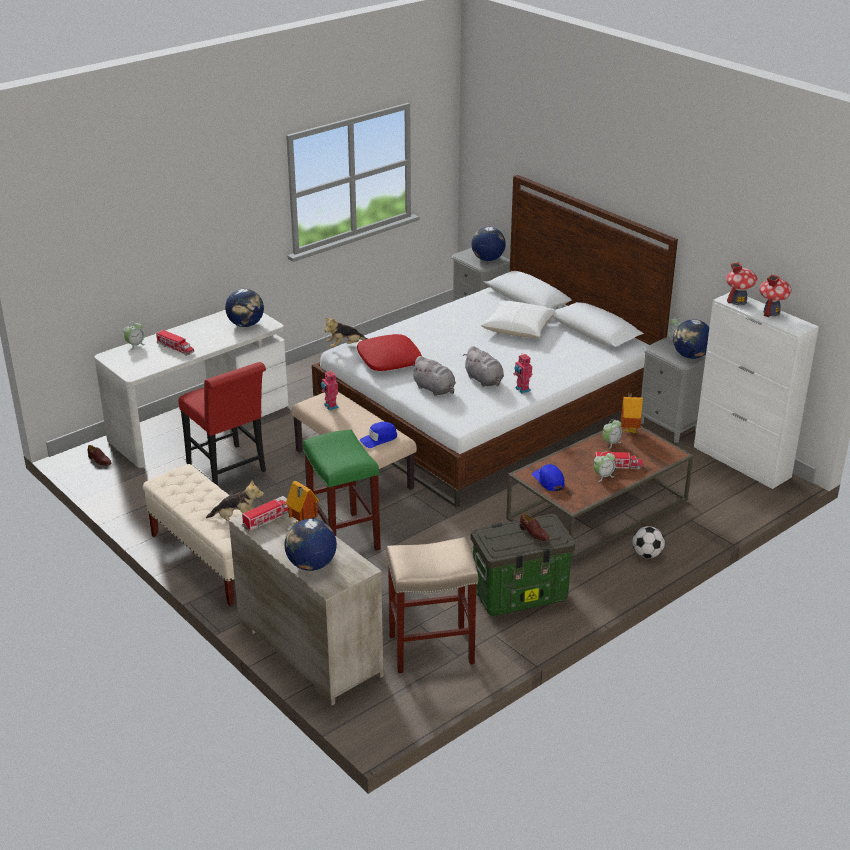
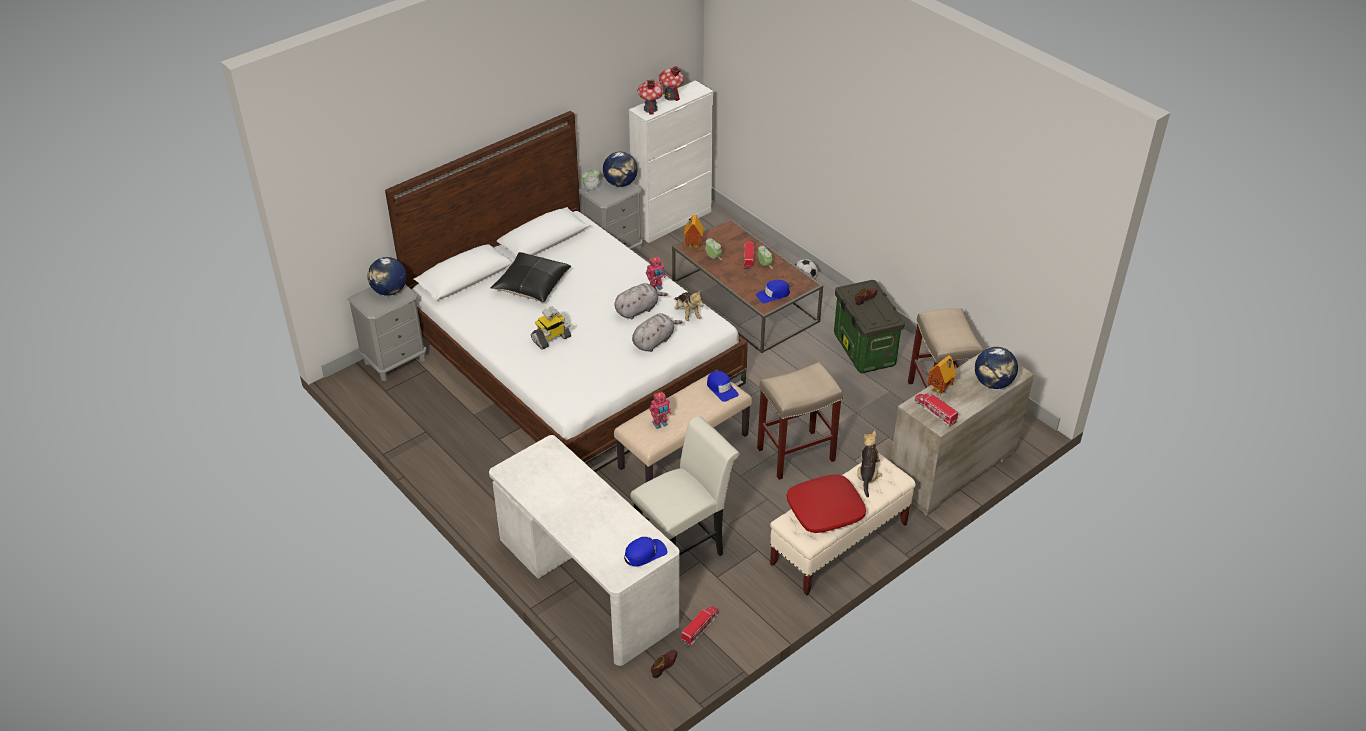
camera: 90 degrees left, 10 degrees up
alarm clock [123,321,145,350] -> none
toy truck [156,330,194,356] -> toy truck moved to [681,606,719,646]
red chair [179,362,266,486] -> white chair [631,416,740,556]
globe [225,289,264,327] -> none
green stool [303,429,381,551] -> beige stool [757,362,843,480]
plush toy [324,317,368,348] -> plush toy moved to [674,290,703,321]
red pillow [357,334,422,371] -> red pillow moved to [786,474,866,533]
white pillow [481,301,555,338] -> black pillow [491,252,571,302]
none -> toy robot [531,307,571,350]
none -> blue cap [624,537,667,566]

